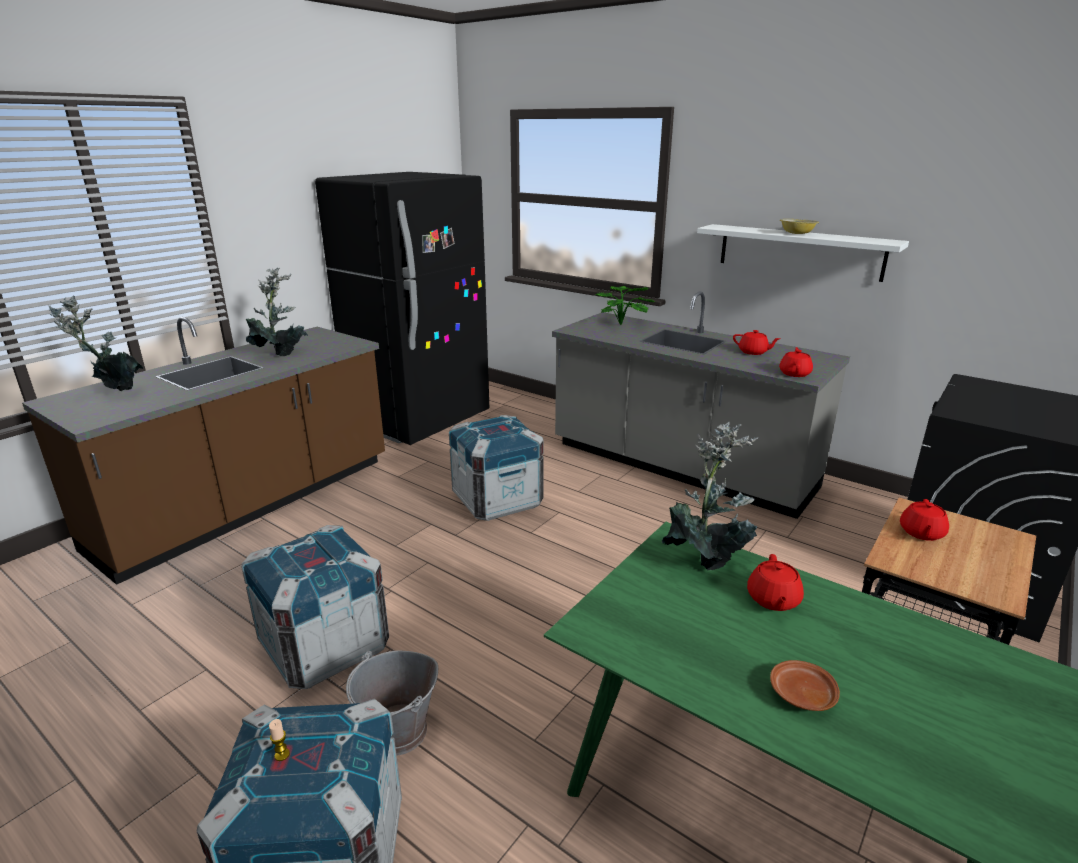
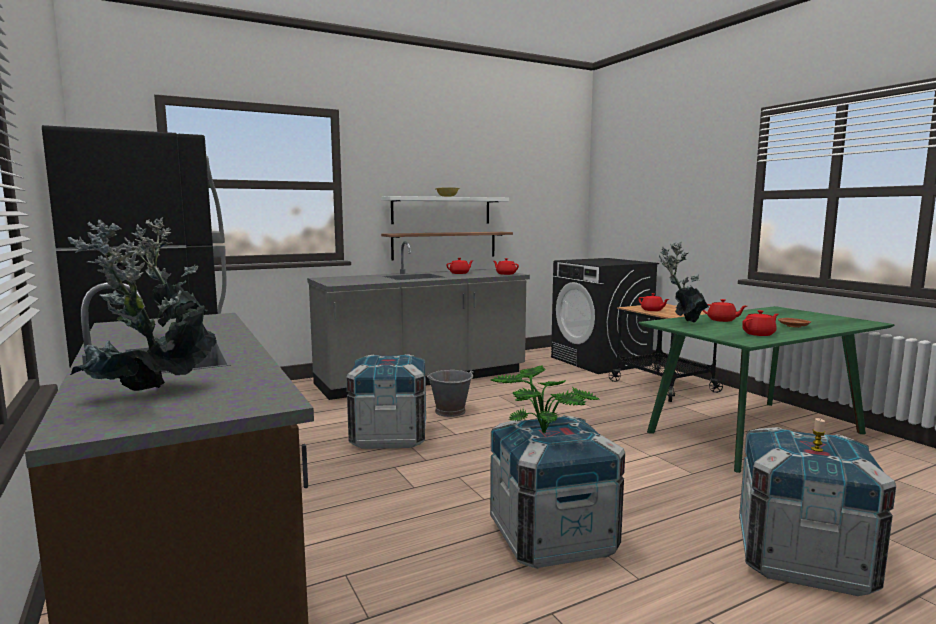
camera: 65 degrees left, 15 degrees down
grey bucket [346,651,438,756] -> grey bucket moved to [427,369,474,417]
potted plant [595,286,655,325] -> potted plant moved to [490,365,600,434]
none -> shelf [381,232,513,260]
none -> red teapot [742,310,778,336]

